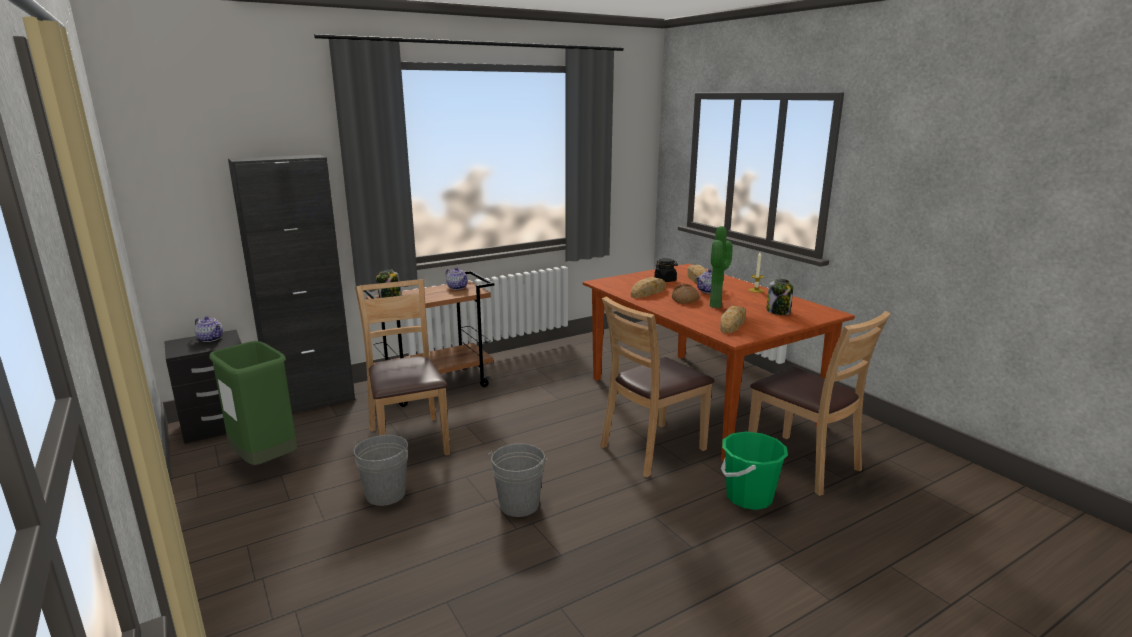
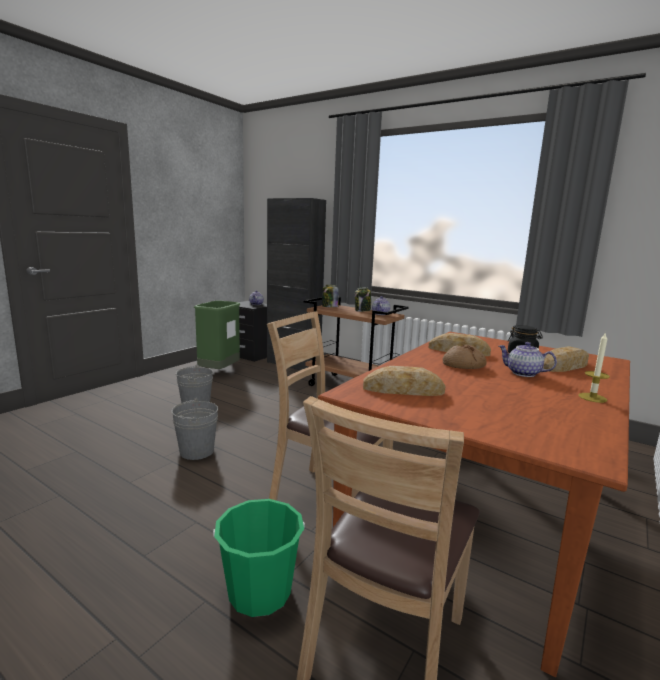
camera: 65 degrees right, 5 degrees down
brown chair [355,279,450,456] -> none
potted plant [710,226,733,308] -> none
jar [766,278,793,315] -> jar moved to [355,287,371,312]

